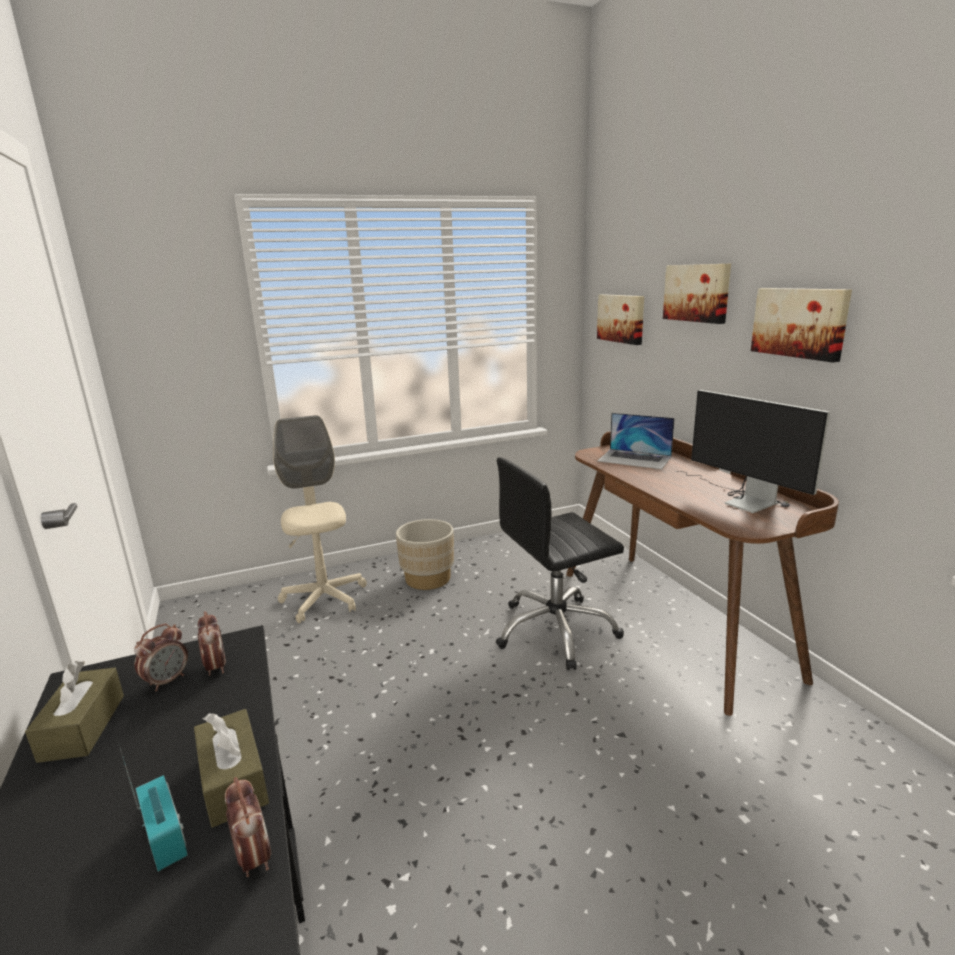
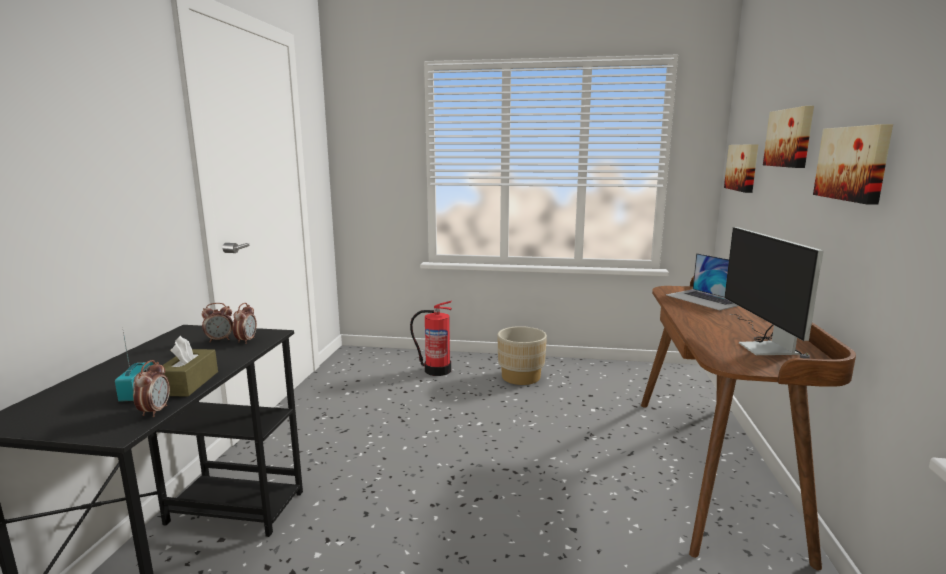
camera: 30 degrees right, 5 degrees down
brown tissue box [25,661,124,763] -> none
beige office chair [273,415,367,623] -> fire extinguisher [410,300,452,376]
black office chair [496,457,624,670] -> none

